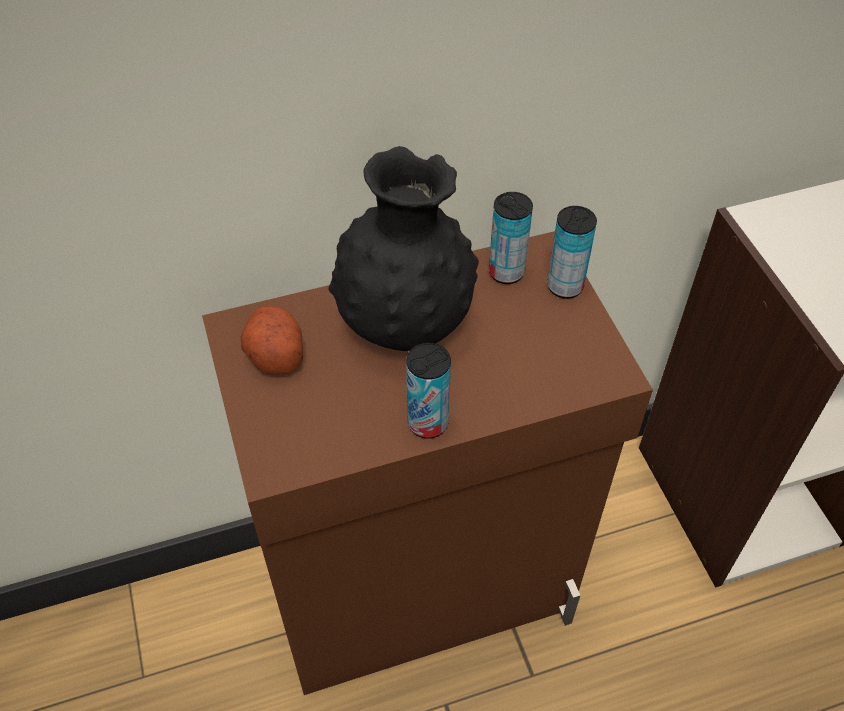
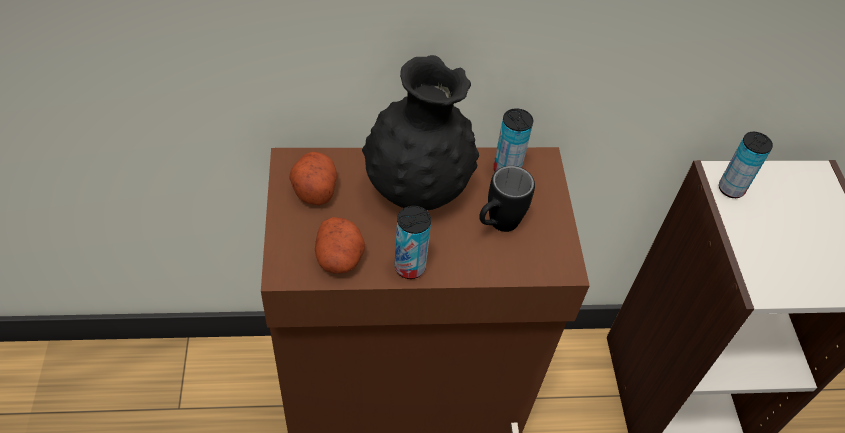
camera: 10 degrees right, 0 degrees up
can [547,206,597,299] -> can moved to [719,132,773,198]
none -> potato [315,217,365,273]
none -> black mug [479,166,535,232]

